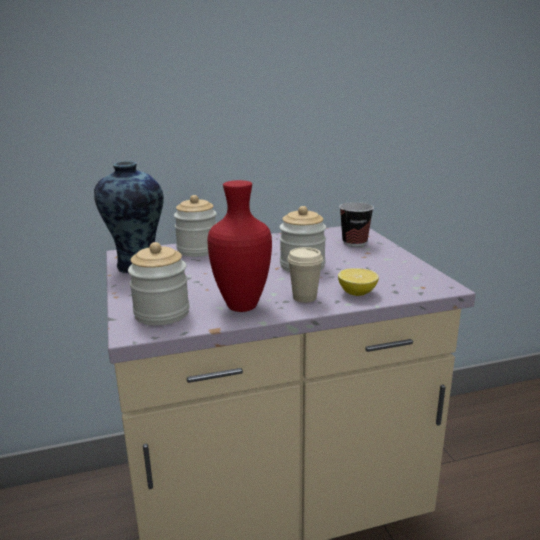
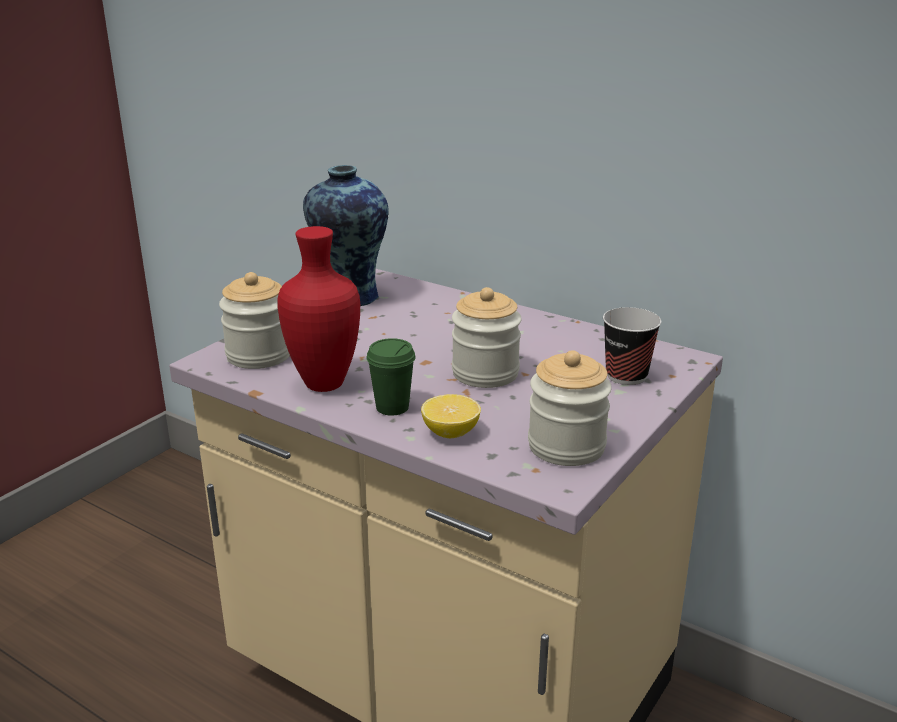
camera: 50 degrees right, 5 degrees up
jar [174,195,217,257] -> jar moved to [528,350,612,466]
beige cup [287,247,323,303] -> green cup [366,338,416,416]

